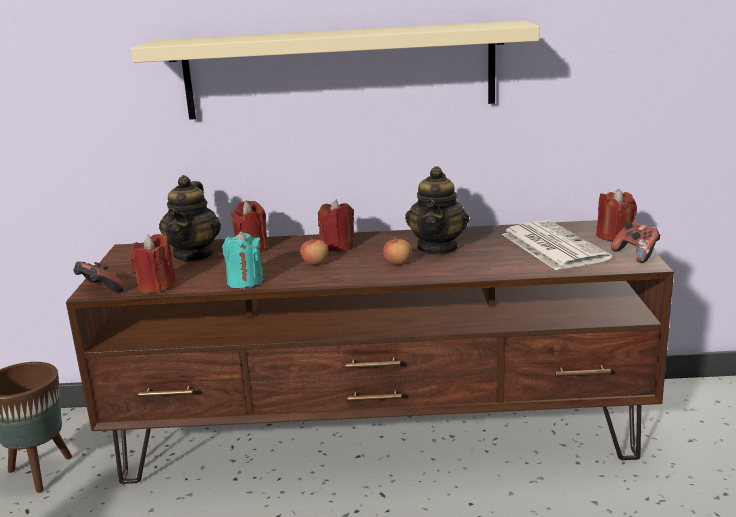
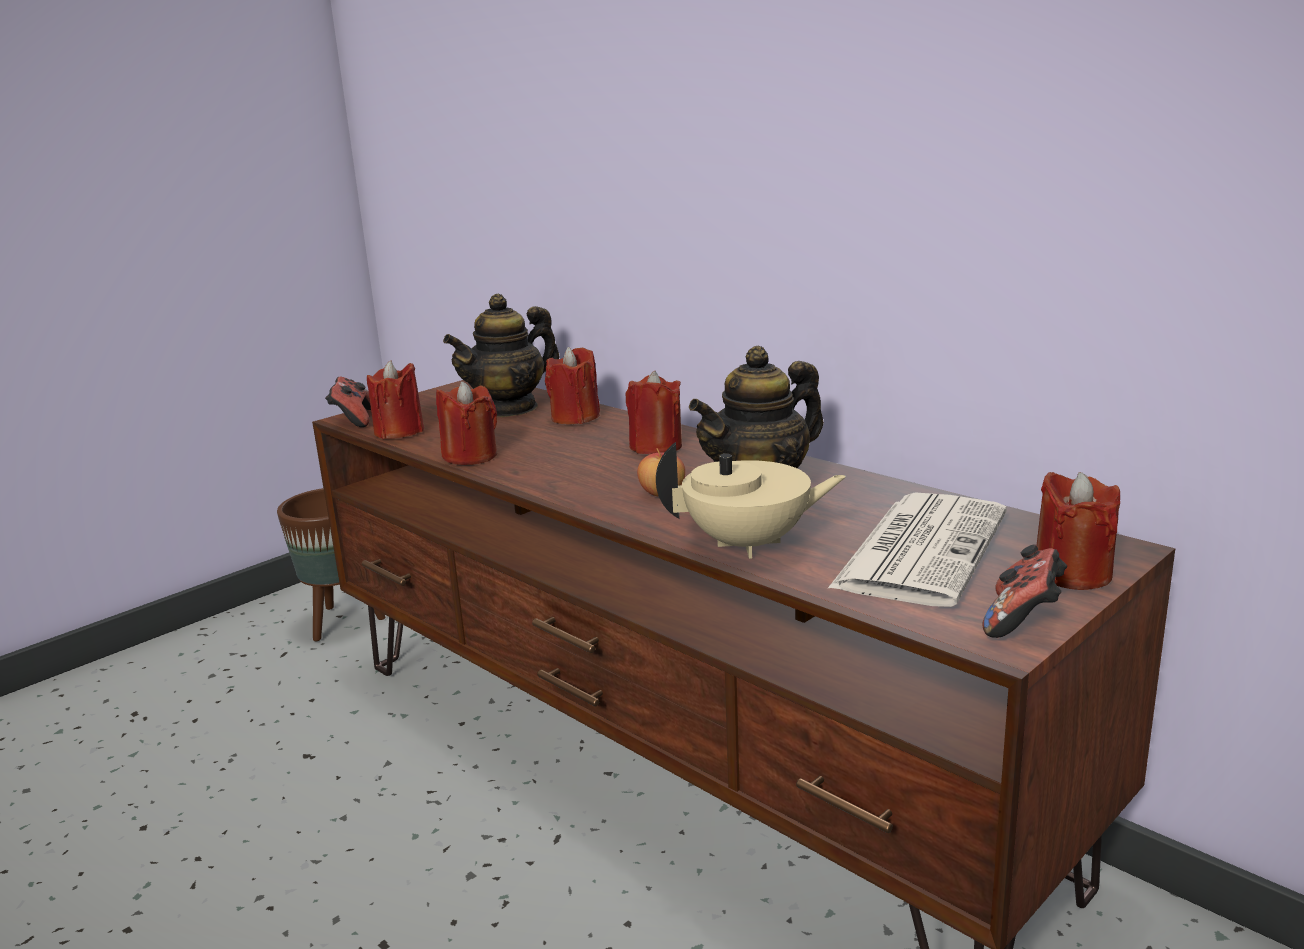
camera: 45 degrees right, 0 degrees up
beige shelf [131,20,540,120] -> none
turquoise candle [222,231,264,289] -> red candle [436,381,497,465]
apple [300,238,328,265] -> none
none -> beige teapot [656,442,846,559]

